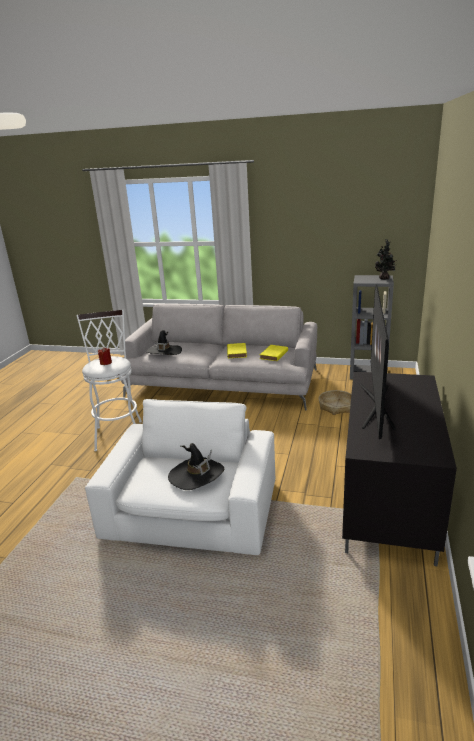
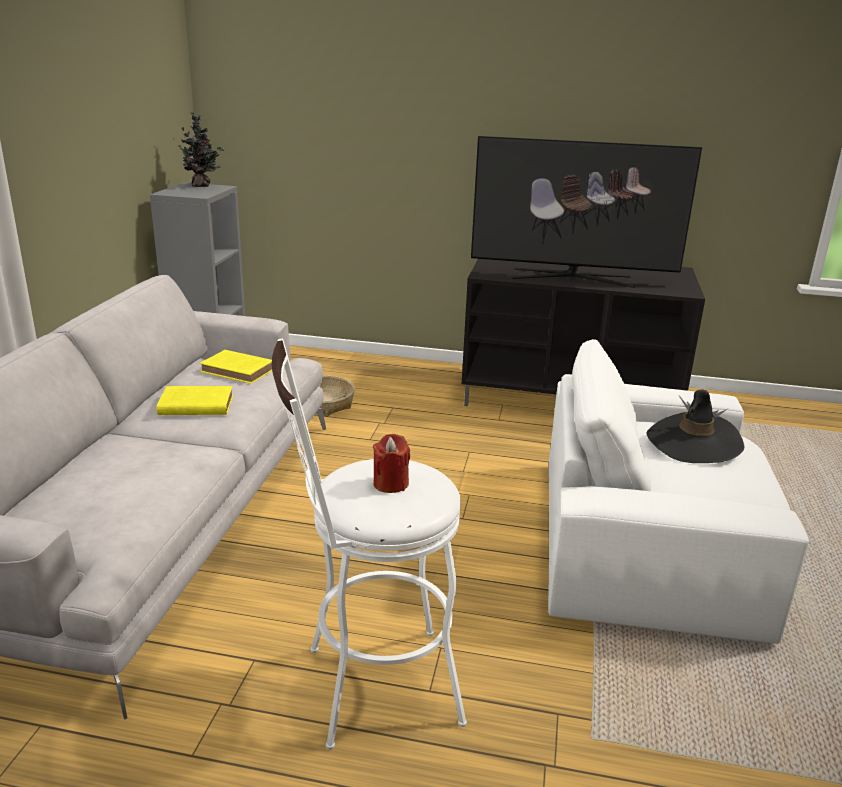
camera: 95 degrees left, 0 degrees up
black hat [146,330,182,355] -> none

